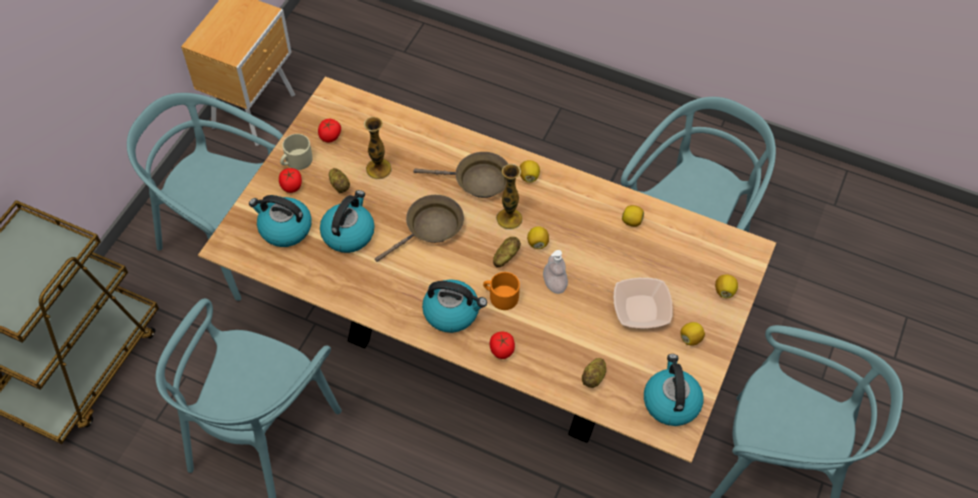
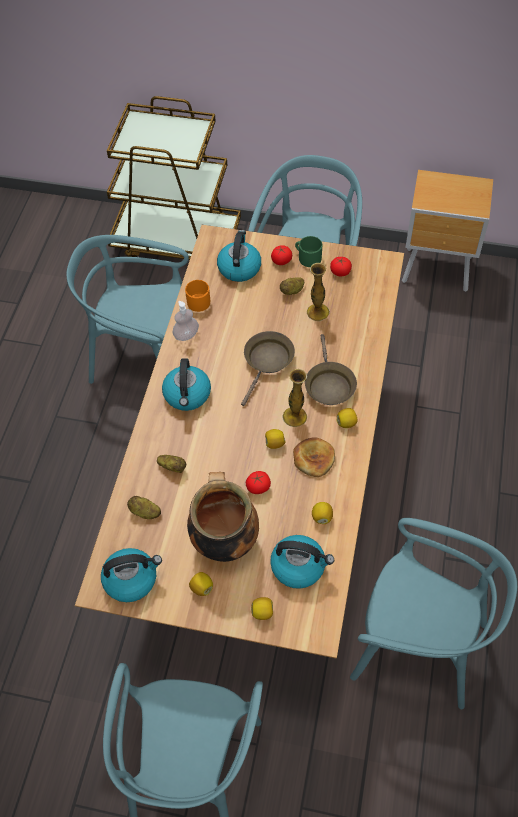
camera: 80 degrees right, 0 degrees up
beige mug [280,134,313,170] -> green mug [295,236,322,267]
kettle [320,190,375,253] -> kettle moved to [270,535,334,589]
brown frying pan [375,195,464,262] -> brown frying pan turned 105 degrees counterclockwise [241,331,295,406]
orange mug [483,272,520,310] -> orange mug moved to [185,280,210,312]
tomato [490,332,515,359] -> tomato moved to [246,471,271,494]
potato [493,237,521,268] -> potato moved to [157,455,186,473]
soap dispenser [543,250,568,294] -> soap dispenser moved to [173,301,199,341]
bowl [614,278,673,328] -> cooking pot [187,472,259,562]
none -> bread [293,437,335,477]

